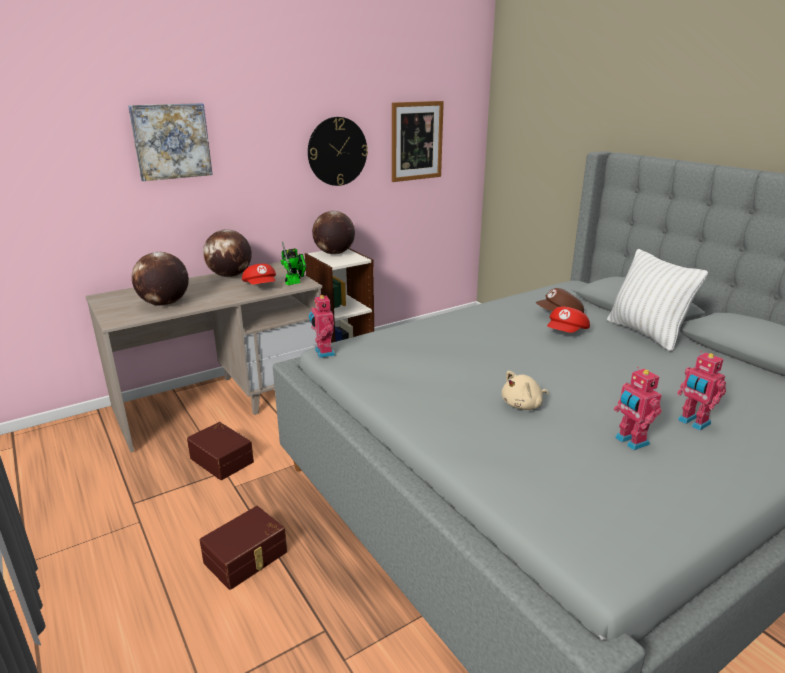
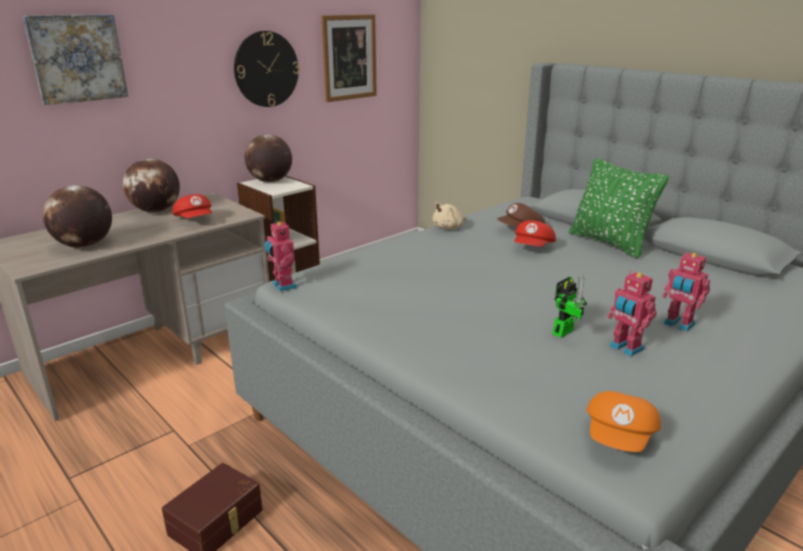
camera: 10 degrees left, 0 degrees up
brown storage box [187,422,254,480] -> none
toy robot [281,242,306,285] -> toy robot moved to [552,275,587,338]
beige plush toy [502,371,549,410] -> beige plush toy moved to [433,202,467,230]
white pillow [607,249,708,352] -> green pillow [569,158,669,259]
none -> orange cap [587,391,661,452]

